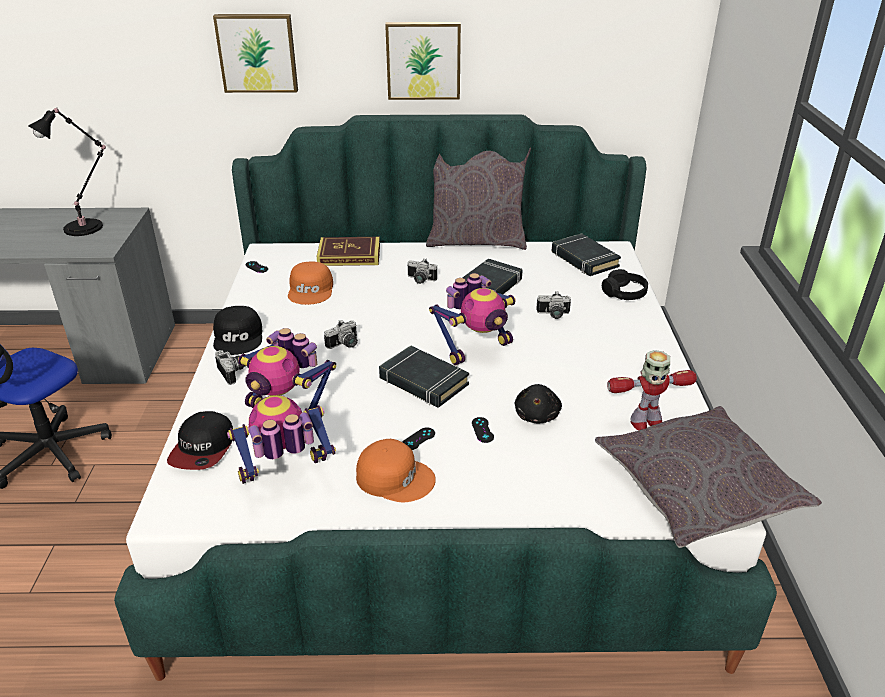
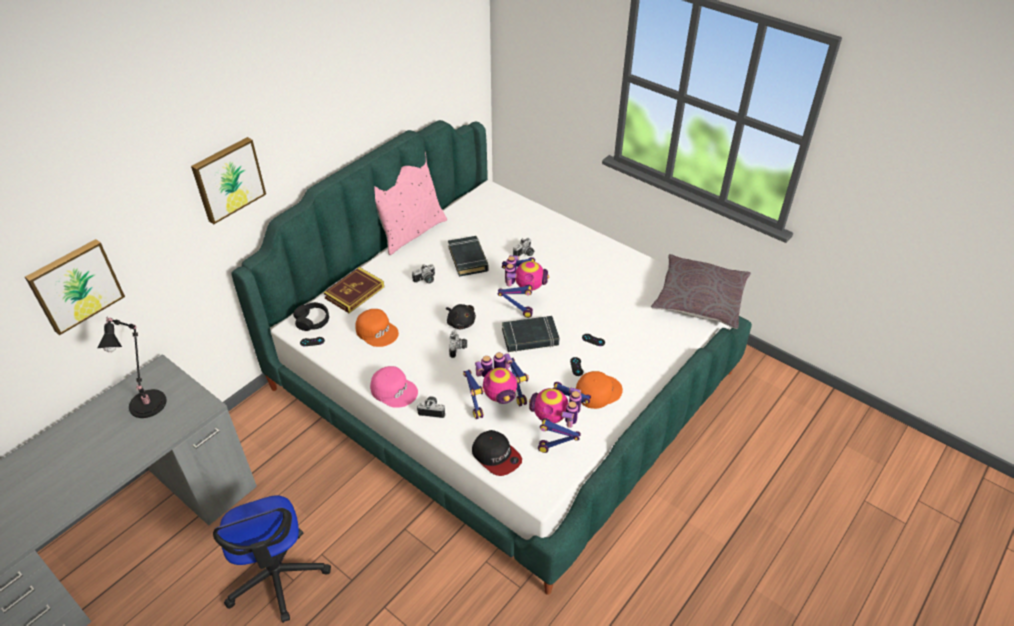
camera: 50 degrees left, 10 degrees up
black cap [213,306,262,355] -> pink cap [370,366,418,408]
picture [385,22,461,100] -> picture moved to [25,239,125,335]
grey pillow [426,147,531,250] -> pink pillow [374,151,447,255]
black plush toy [515,384,562,423] -> black plush toy moved to [446,304,476,329]
black book [551,233,621,276] -> none
black headphones [602,269,648,300] -> black headphones moved to [293,302,329,331]
toy robot [607,350,697,431] -> none

